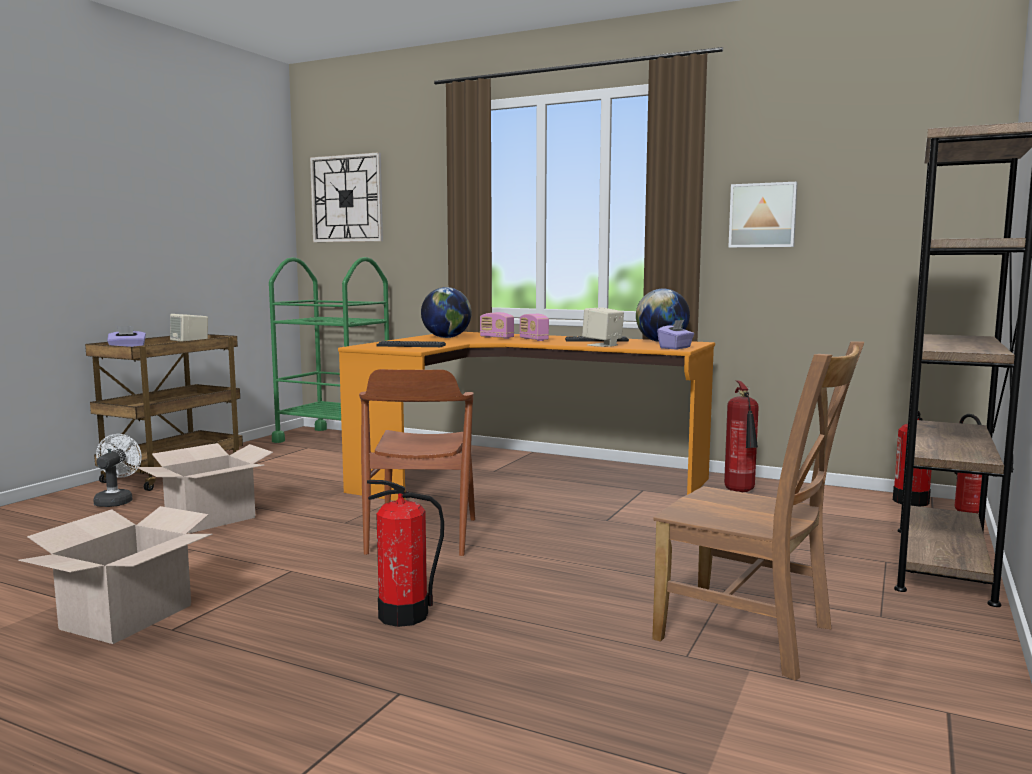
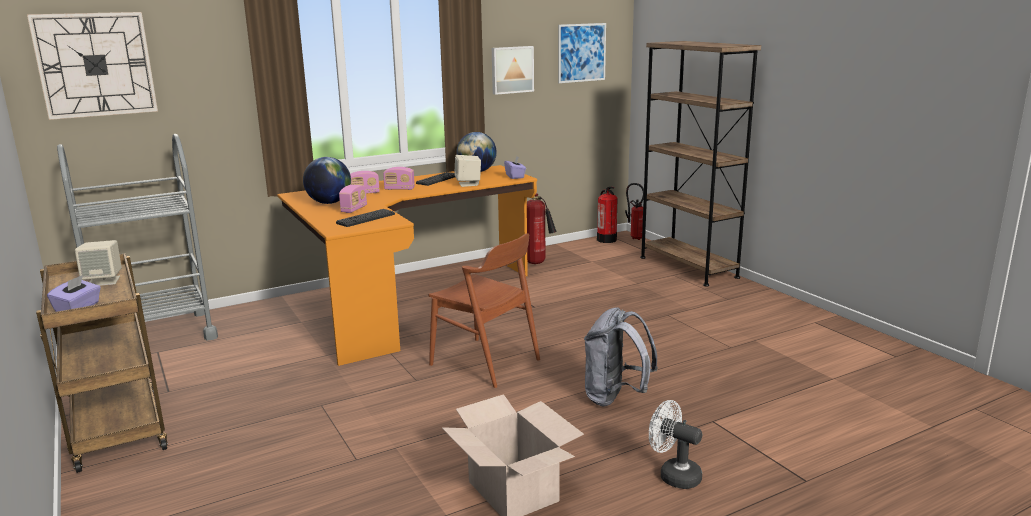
camera: 55 degrees left, 10 degrees up
white fan [93,434,142,507] -> white fan moved to [649,400,702,489]
cardboard box [137,443,273,534] -> none
green cart [269,257,389,443] -> grey cart [57,134,218,340]
fire extinguisher [367,480,444,627] -> grey backpack [584,307,658,406]
brown chair [652,341,864,681] -> none
none -> radio [339,185,367,213]
none -> picture [558,23,606,83]

